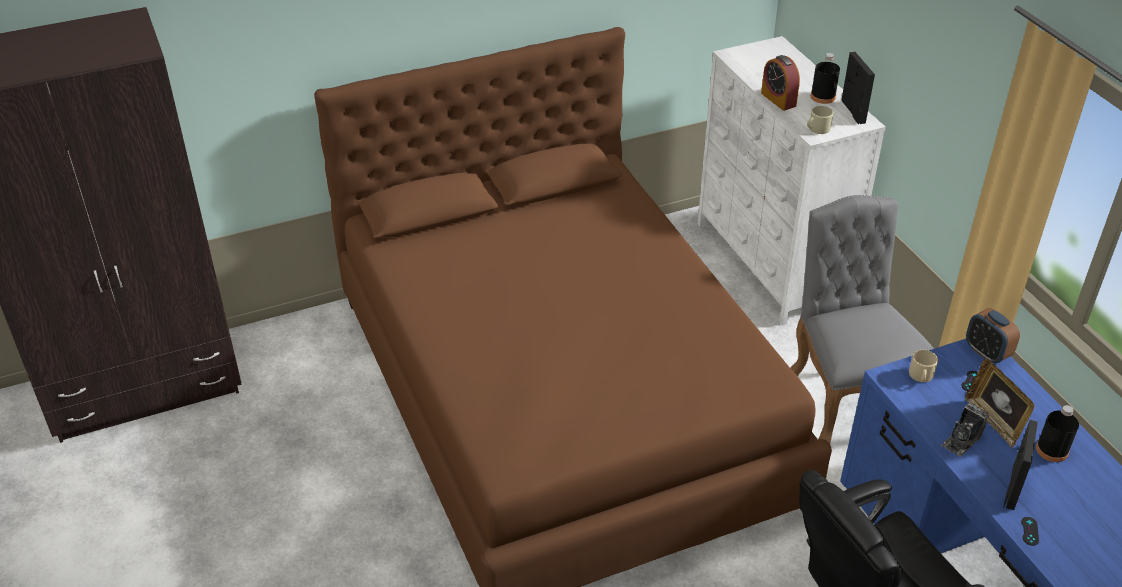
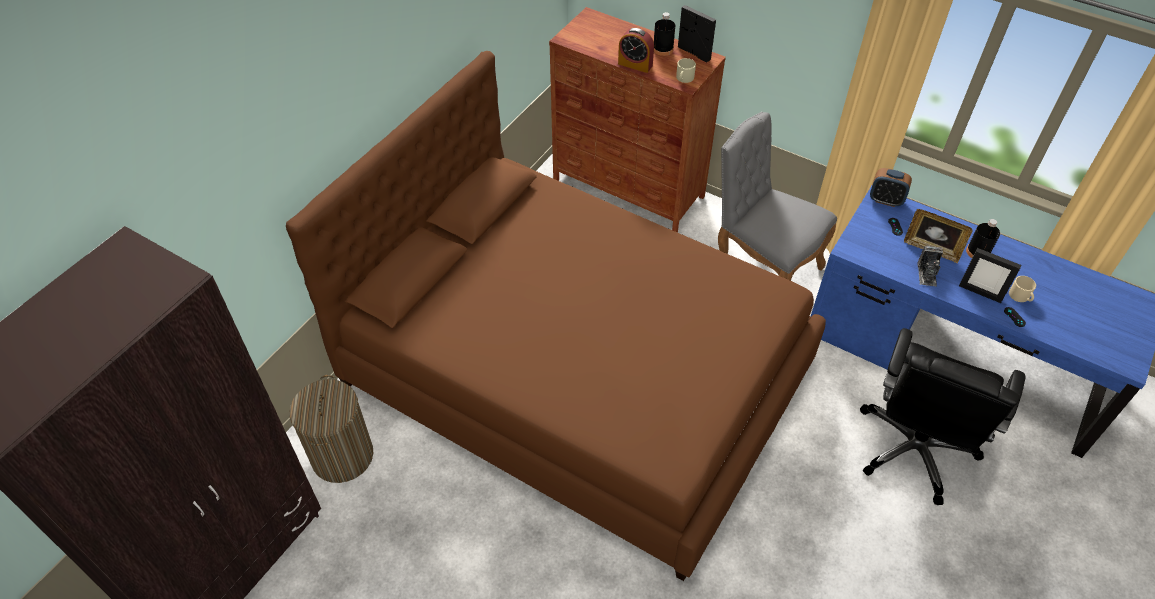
camera: 35 degrees left, 10 degrees up
white dresser [698,36,886,325] -> brown dresser [549,7,726,232]
beige mug [909,350,938,382] -> beige mug moved to [1009,276,1036,302]
picture frame [1003,420,1038,510] -> picture frame turned 135 degrees clockwise [959,248,1022,303]
none -> laundry basket [289,375,373,483]

